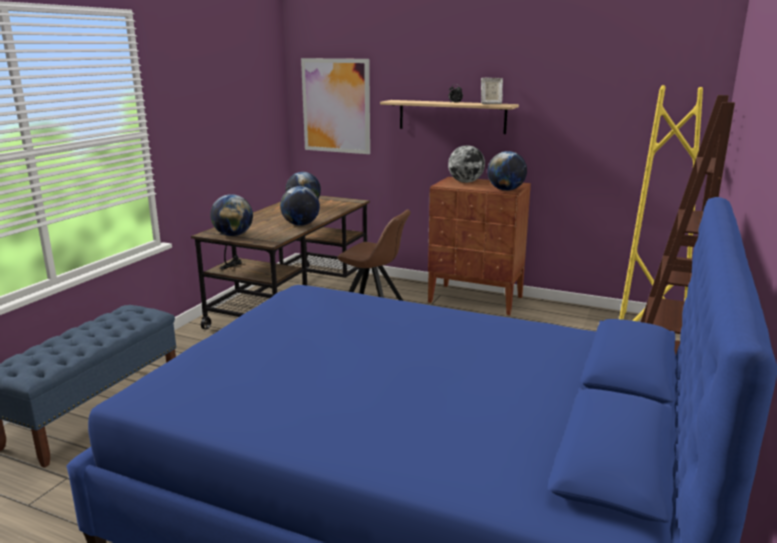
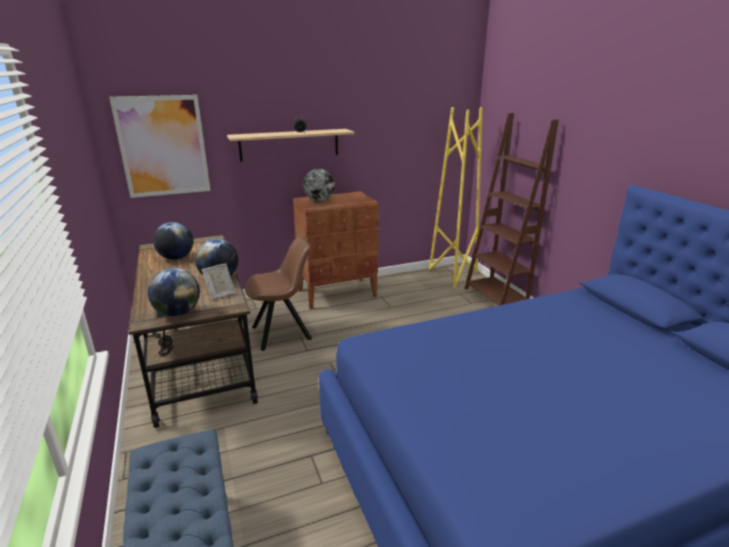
camera: 45 degrees left, 5 degrees up
picture frame [481,78,503,104] -> picture frame moved to [202,263,235,300]
globe [487,151,527,191] -> none

